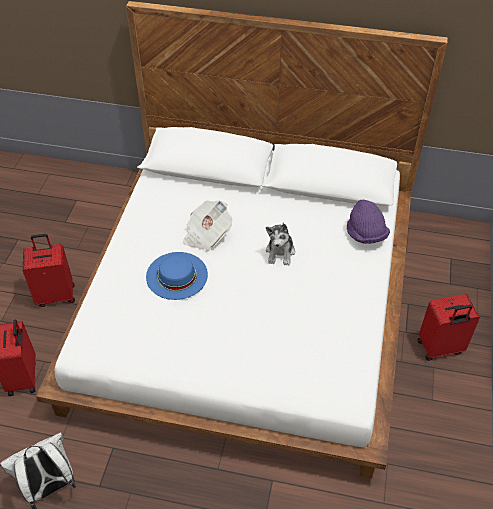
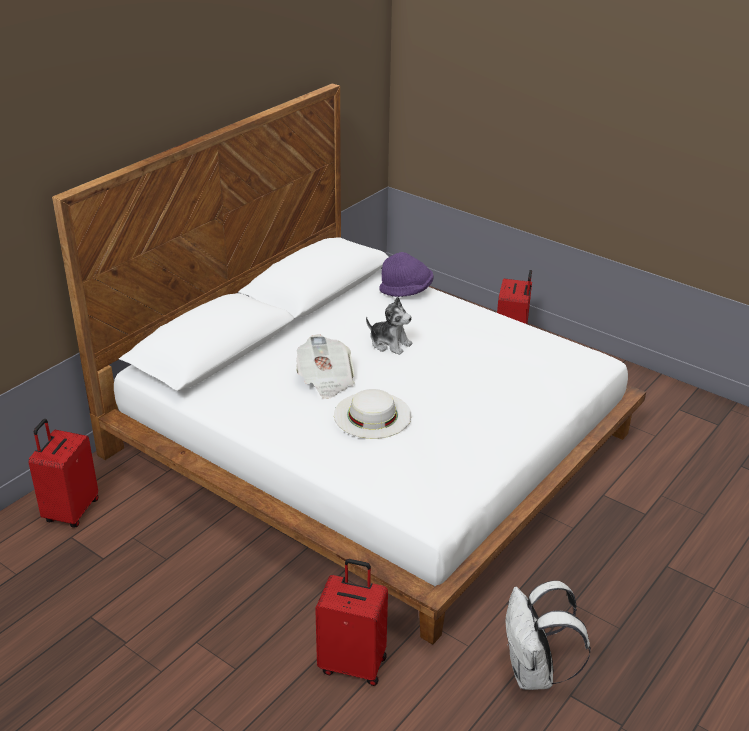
camera: 65 degrees left, 15 degrees down
red suitcase [23,234,75,307] -> red suitcase moved to [28,419,98,528]
blue hat [146,252,208,300] -> white hat [334,389,411,439]

